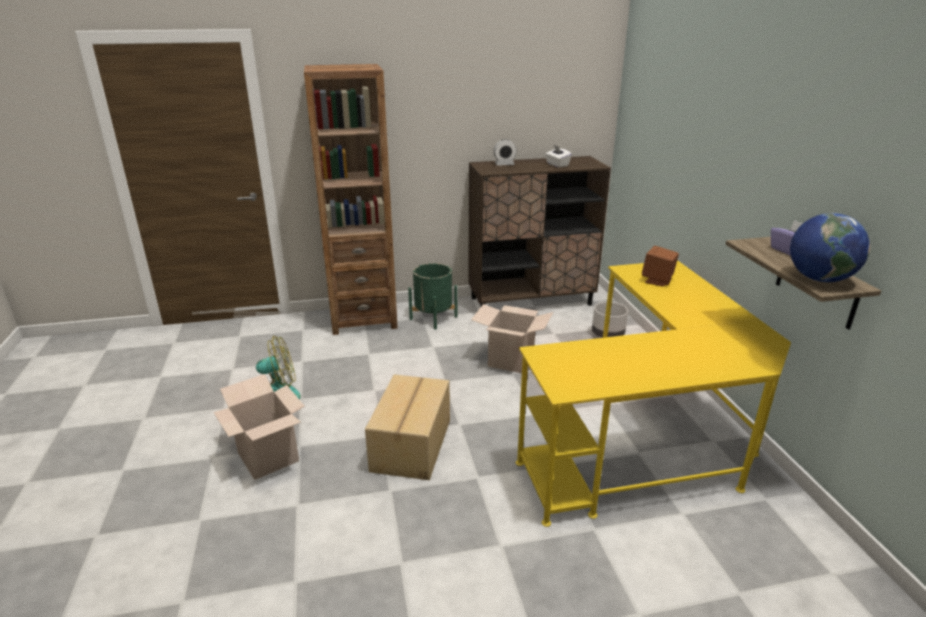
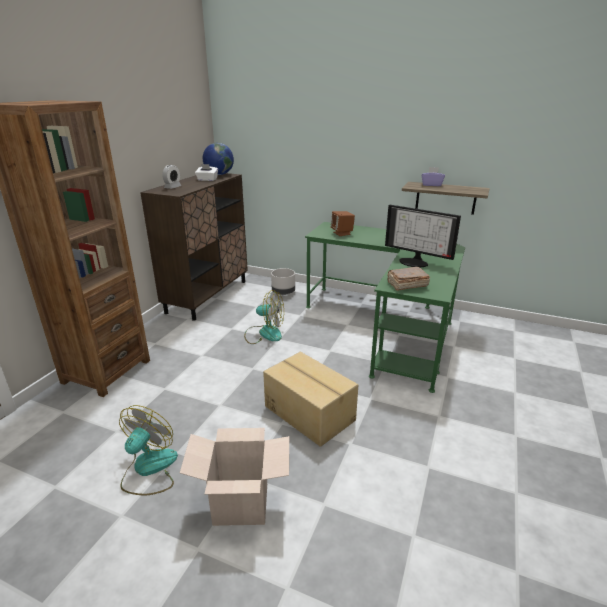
camera: 55 degrees left, 0 degrees up
green planter [408,263,457,330] -> none
cardboard box [471,304,553,373] -> fan [244,290,284,344]
yellow desk [516,260,791,527] -> green desk [305,222,465,393]
globe [790,213,870,282] -> globe moved to [203,143,234,175]
none -> monitor [385,205,461,267]
none -> brown book [388,267,430,291]

